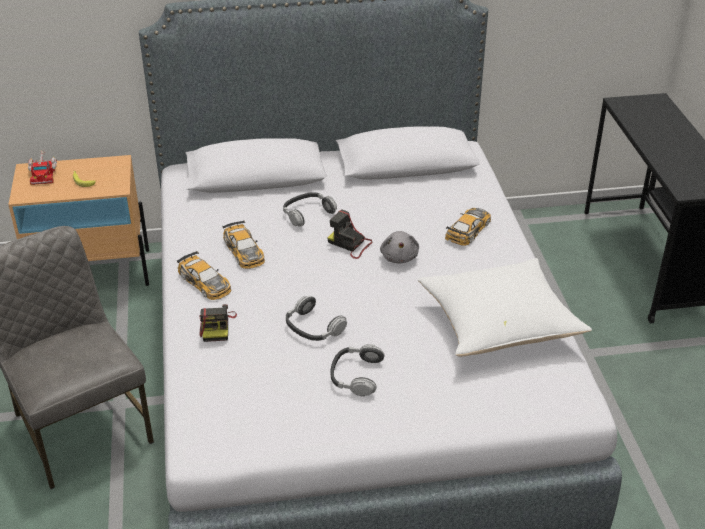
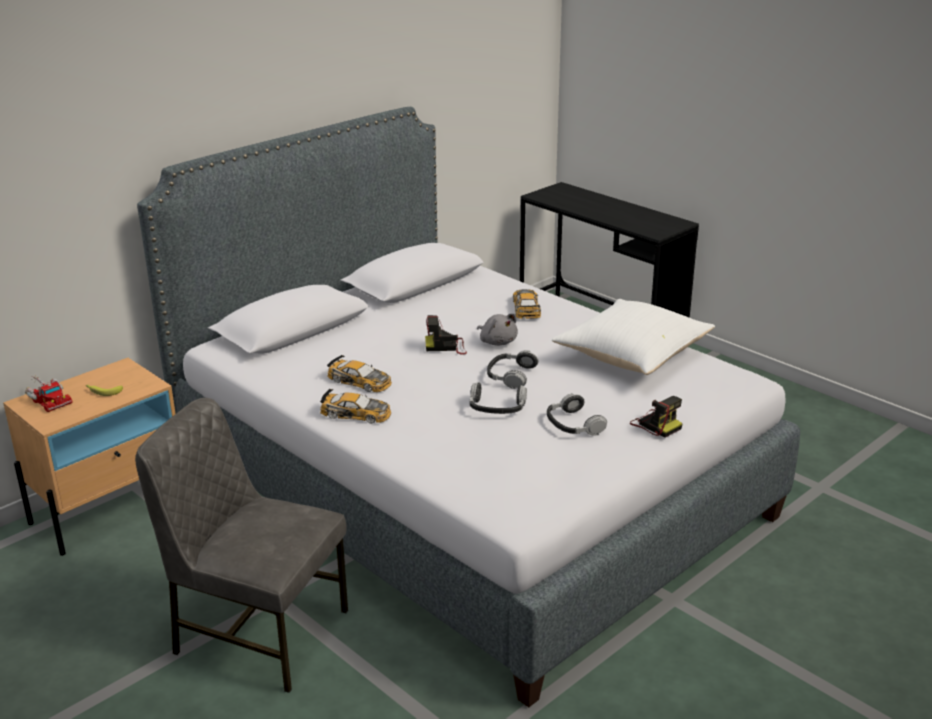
camera: 35 degrees left, 10 degrees down
camera [199,304,237,342] -> camera moved to [630,396,683,438]
headphones [283,192,337,227] -> headphones moved to [487,350,539,389]

